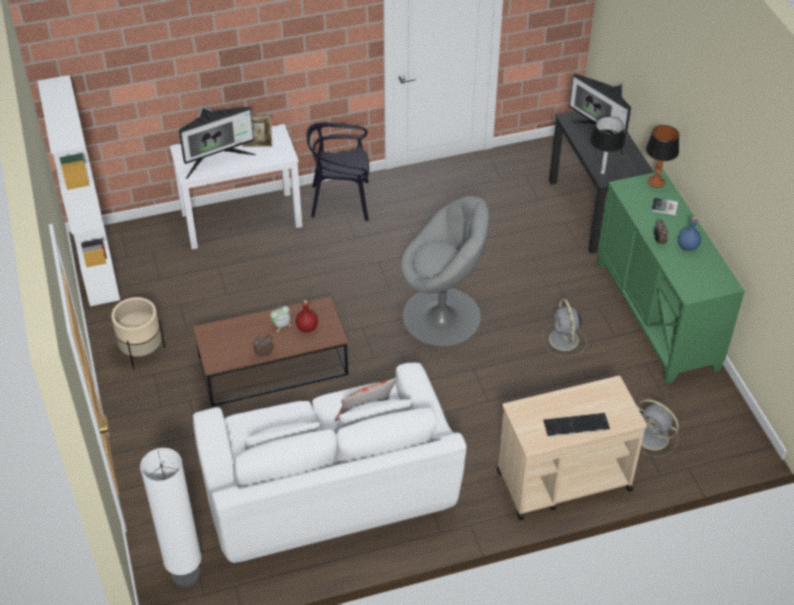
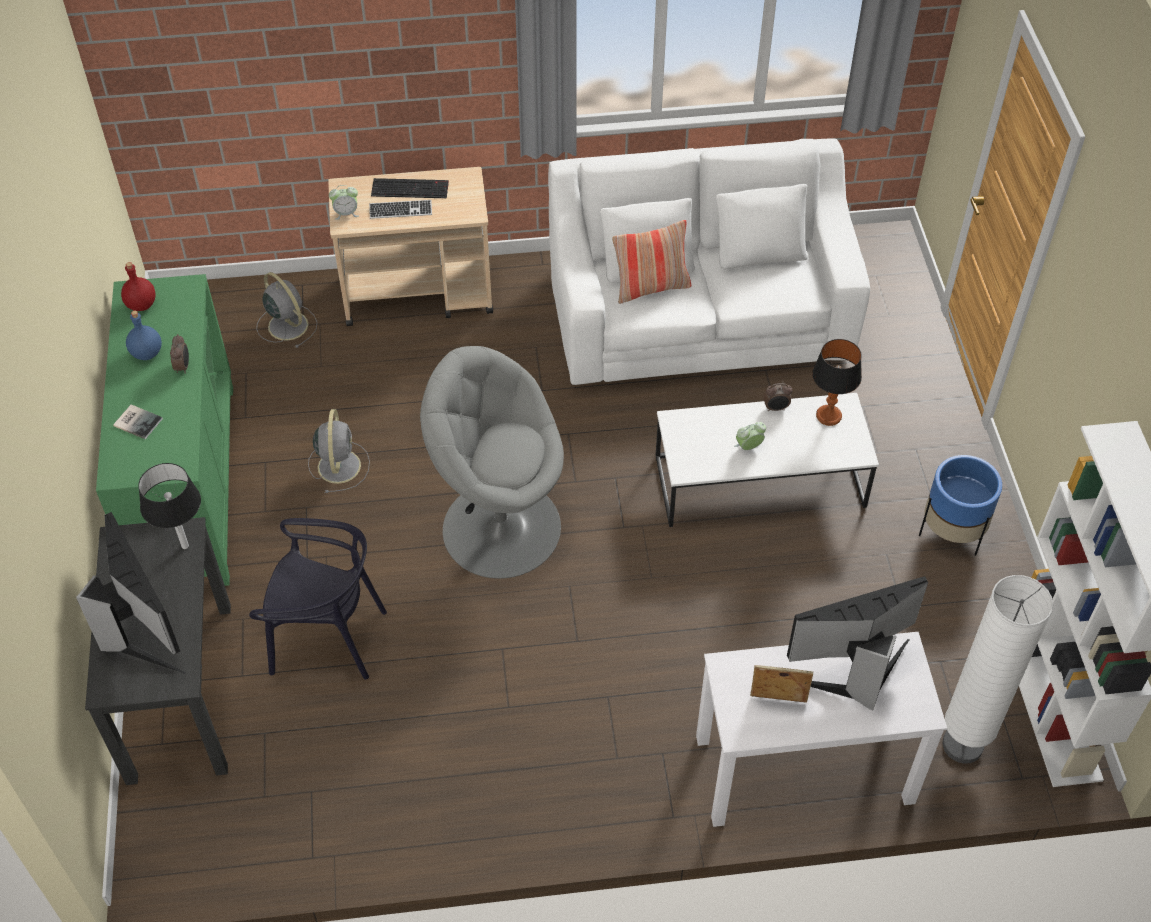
camera: 170 degrees left, 5 degrees up
beige planter [111,297,165,369] -> blue planter [919,455,1002,556]
white floor lamp [140,448,201,588] -> white floor lamp moved to [942,575,1053,763]
brown coffee table [193,296,348,406] -> white coffee table [655,393,879,527]
red bottle [296,300,318,333] -> red bottle moved to [121,262,155,311]
black chair [306,122,369,221] -> black chair moved to [249,518,387,679]
table lamp [646,125,679,188] -> table lamp moved to [812,339,862,426]
none -> alarm clock [329,185,359,220]
none -> keyboard [369,200,432,219]

